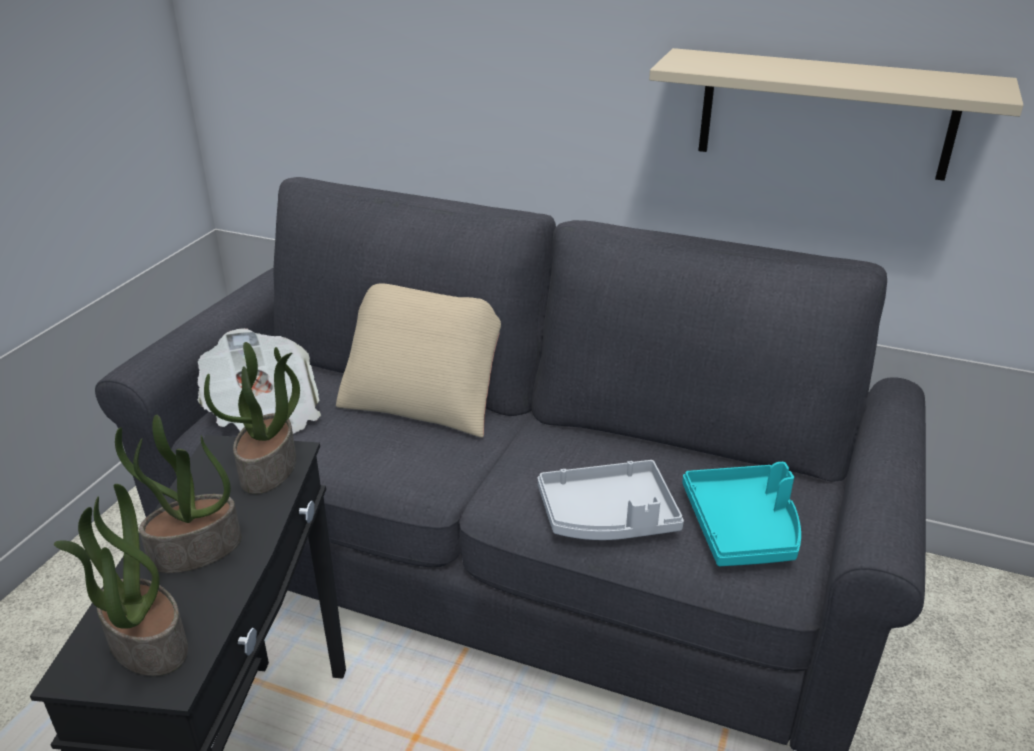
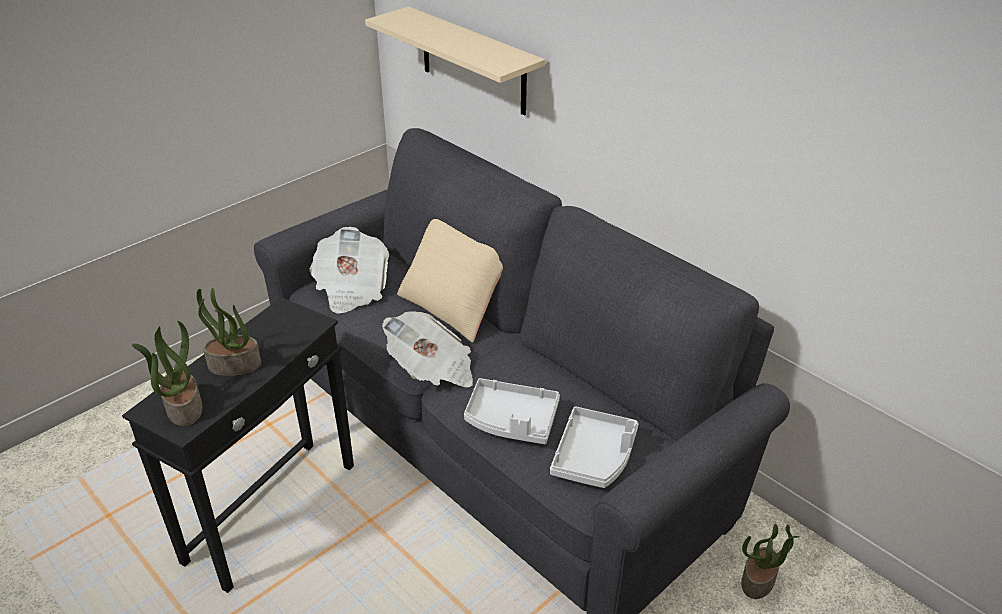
camera: 25 degrees right, 5 degrees up
potted plant [204,342,300,494] -> potted plant moved to [741,524,800,599]
beige shelf [649,48,1024,181] -> beige shelf moved to [365,7,545,116]
turquoise tray [682,462,801,566] -> grey tray [550,407,639,488]
none -> newspaper [382,311,473,388]

